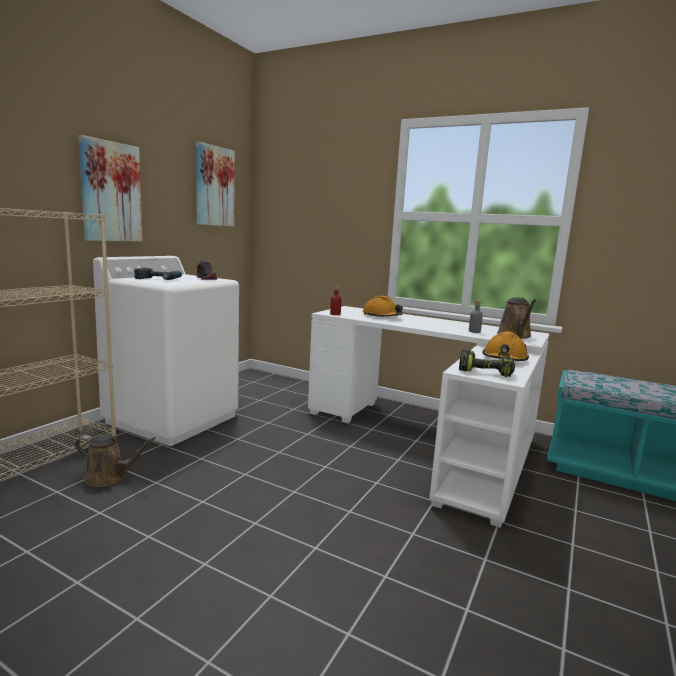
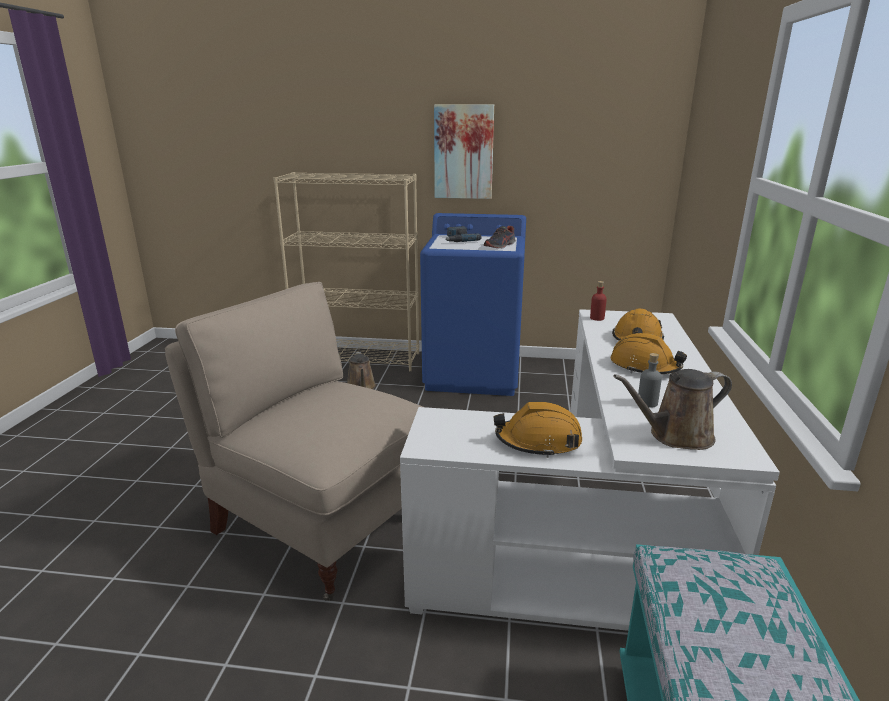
camera: 70 degrees right, 10 degrees up
white washing machine [93,256,239,446] -> blue washing machine [420,213,526,396]
picture [196,142,235,226] -> none
power drill [459,349,515,377] -> none
none -> beige chair [165,282,423,601]
none -> orange hard hat [611,333,687,374]

